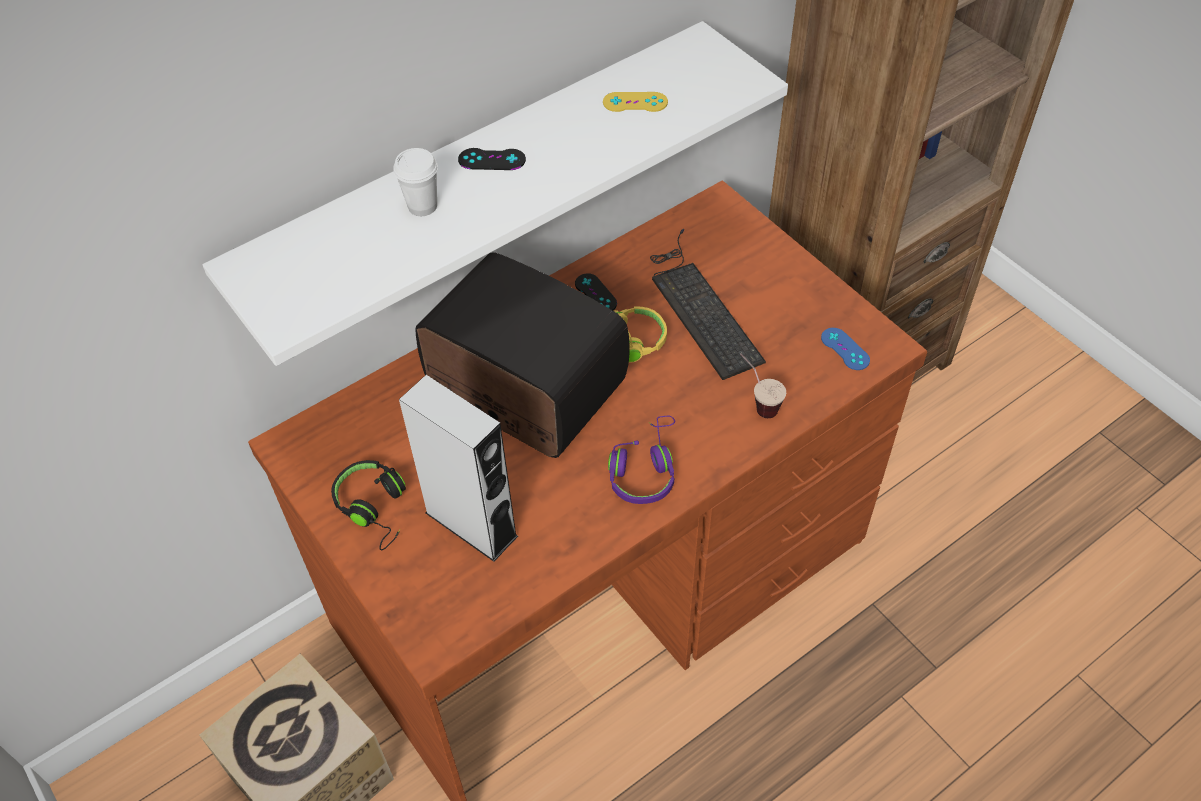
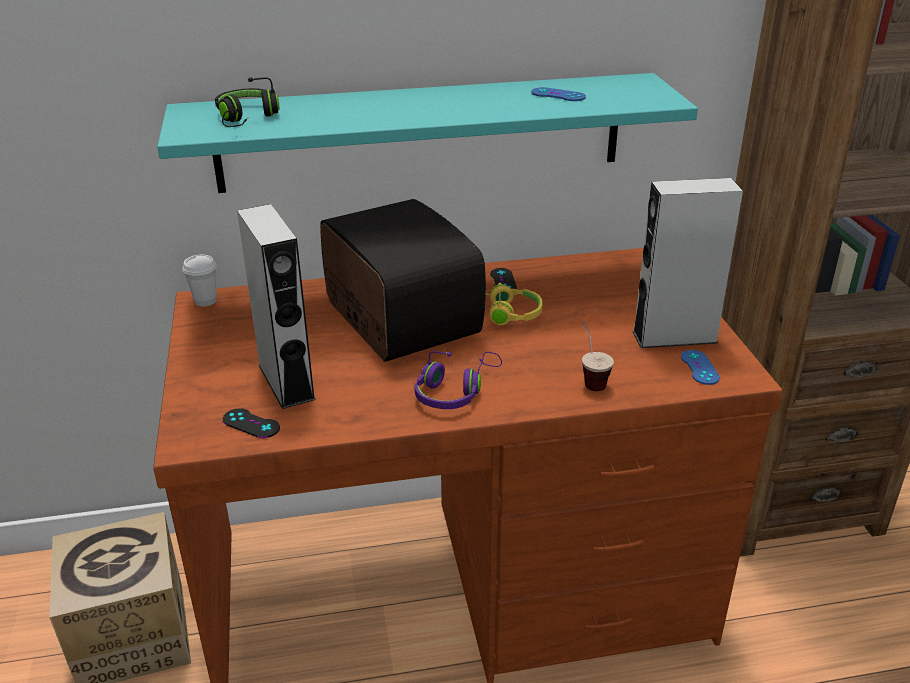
camera: 25 degrees right, 20 degrees down
white shelf [203,21,788,366] -> turquoise shelf [157,73,698,193]
black headphones [331,460,406,550] -> black headphones moved to [215,77,279,127]
white cup [393,148,438,216] -> white cup moved to [183,255,217,307]
black game controller [458,148,526,170] -> black game controller moved to [223,408,280,438]
yellow game controller [603,92,668,112] -> blue game controller [531,87,586,101]
keyboard [650,229,766,380] -> none
none -> grey speaker [632,178,743,348]

